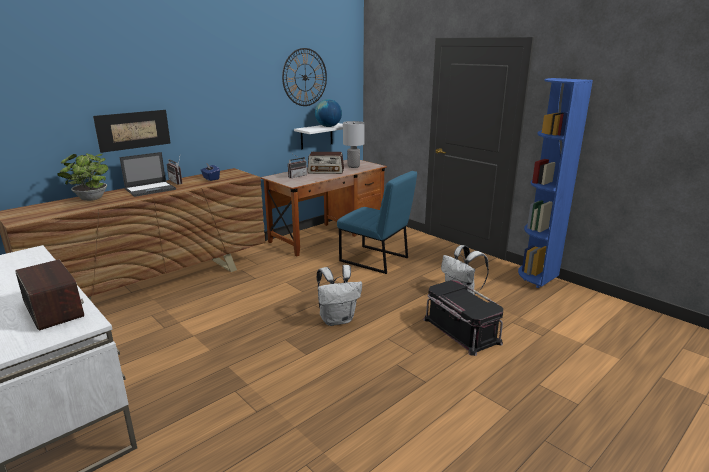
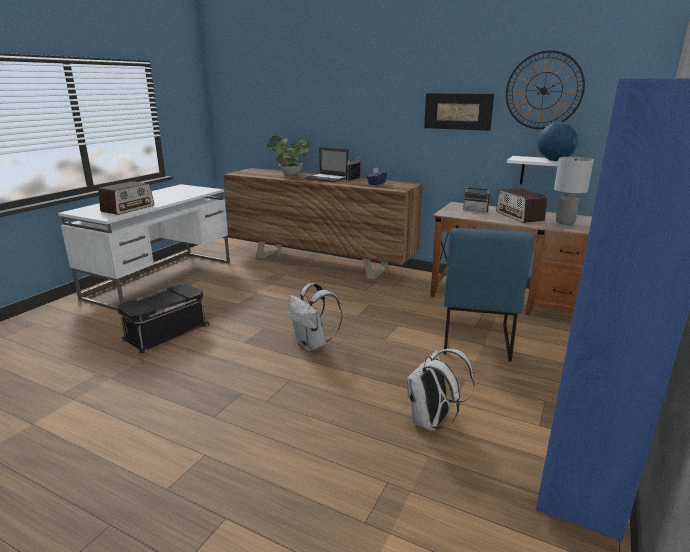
camera: 70 degrees right, 0 degrees up
picture [93,110,171,153] -> picture moved to [424,93,494,131]
black storage box [424,280,503,356] -> black storage box moved to [118,284,210,353]

